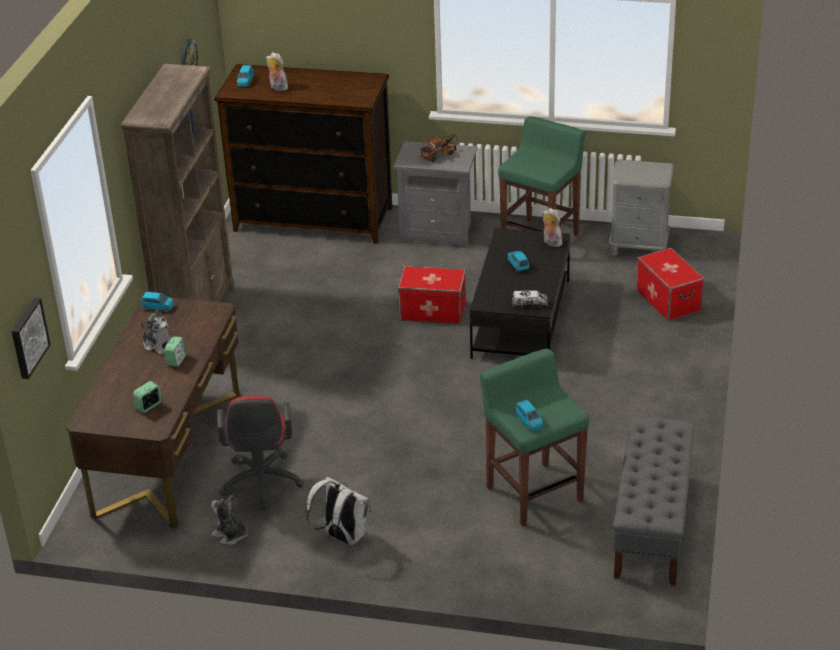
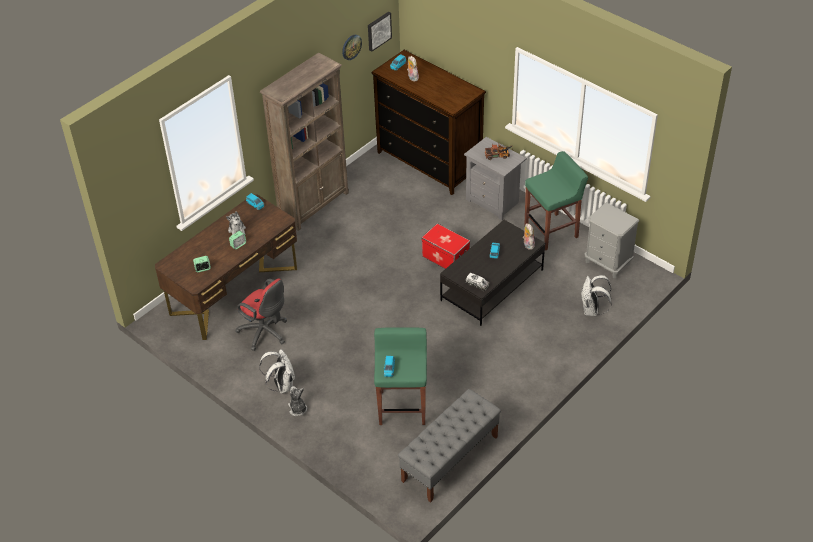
camera: 30 degrees right, 10 degrees up
picture [12,298,51,379] -> picture moved to [368,12,392,52]
plush toy [211,494,248,545] -> plush toy moved to [288,386,307,416]
red office chair [217,396,304,510] -> red office chair turned 75 degrees counterclockwise [236,279,287,351]
storage box [637,248,704,321] -> white backpack [581,275,612,316]

